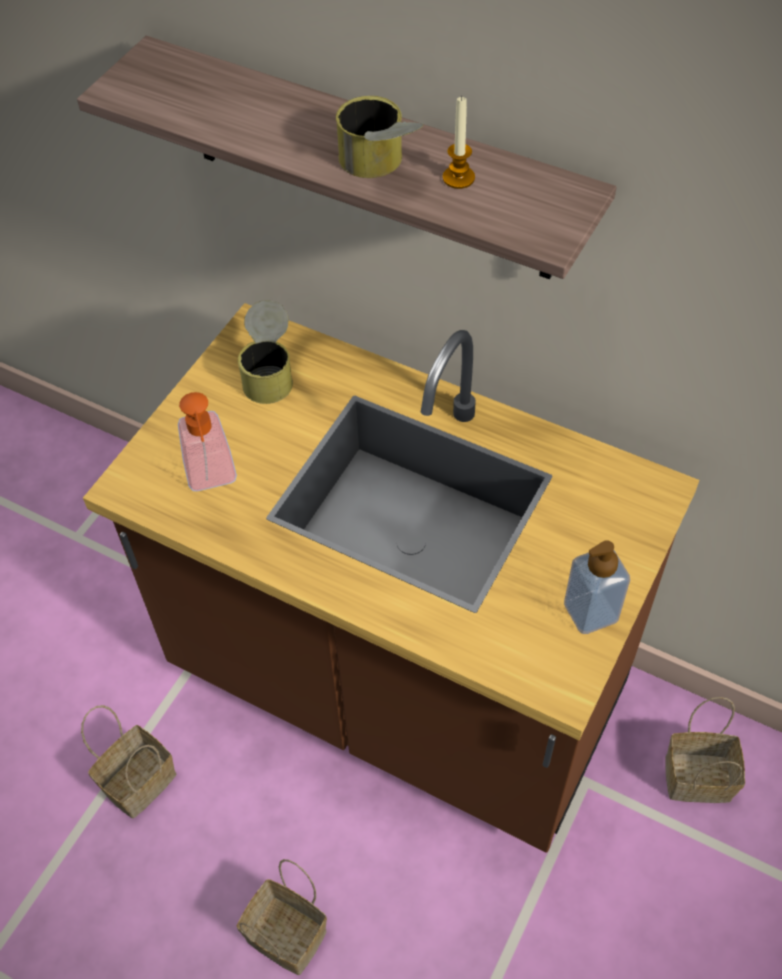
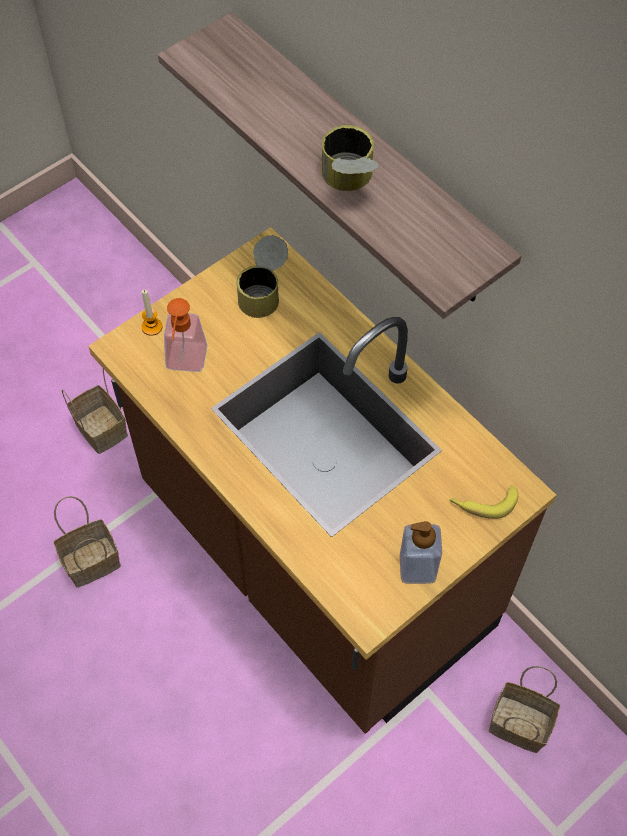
camera: 20 degrees right, 5 degrees up
basket [237,859,327,975] -> basket moved to [62,369,128,454]
candle [443,96,475,189] -> candle moved to [142,289,162,336]
none -> banana [449,485,518,519]

